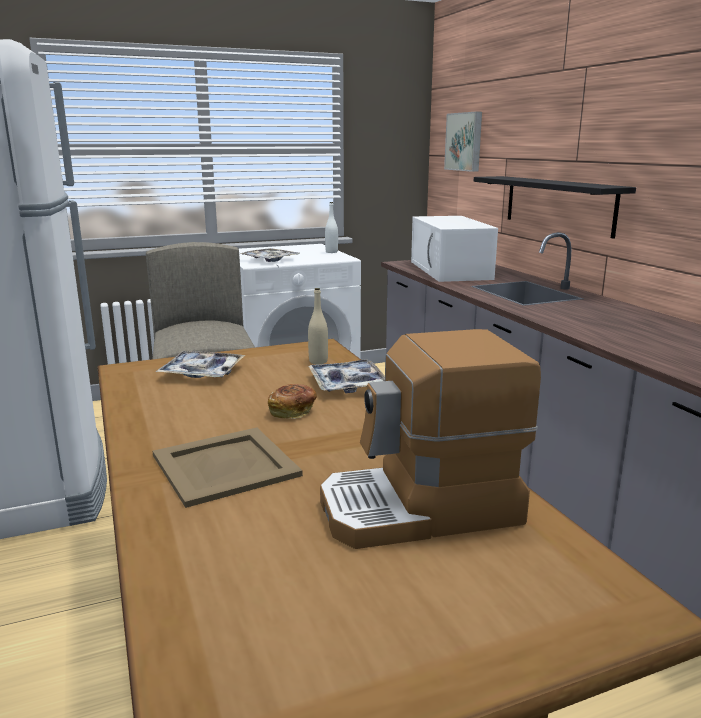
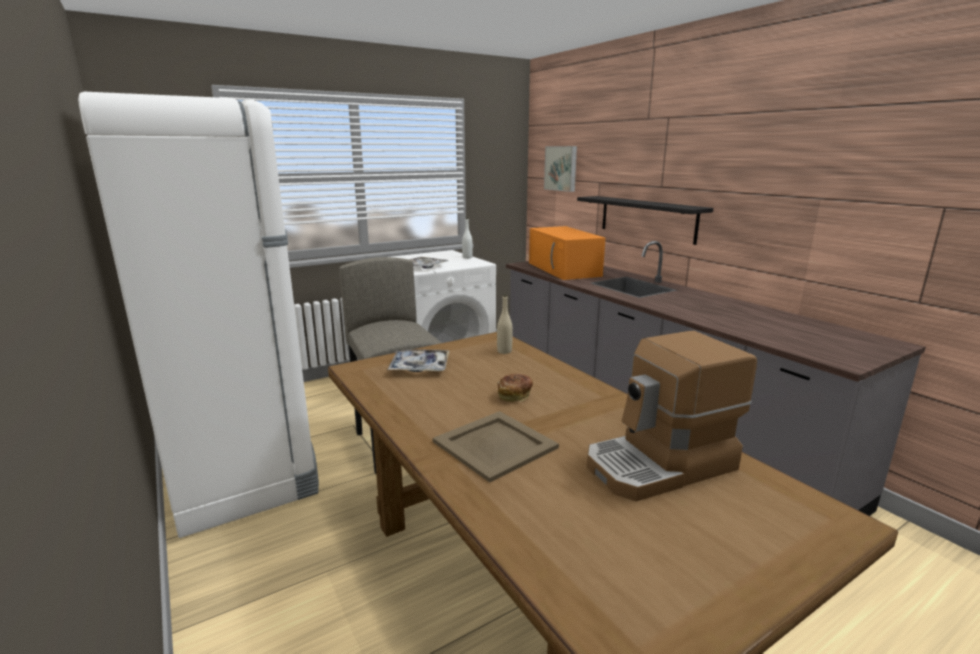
camera: 10 degrees left, 0 degrees up
tray [309,360,385,394] -> none
white microwave [411,216,498,282] -> orange microwave [529,226,605,280]

